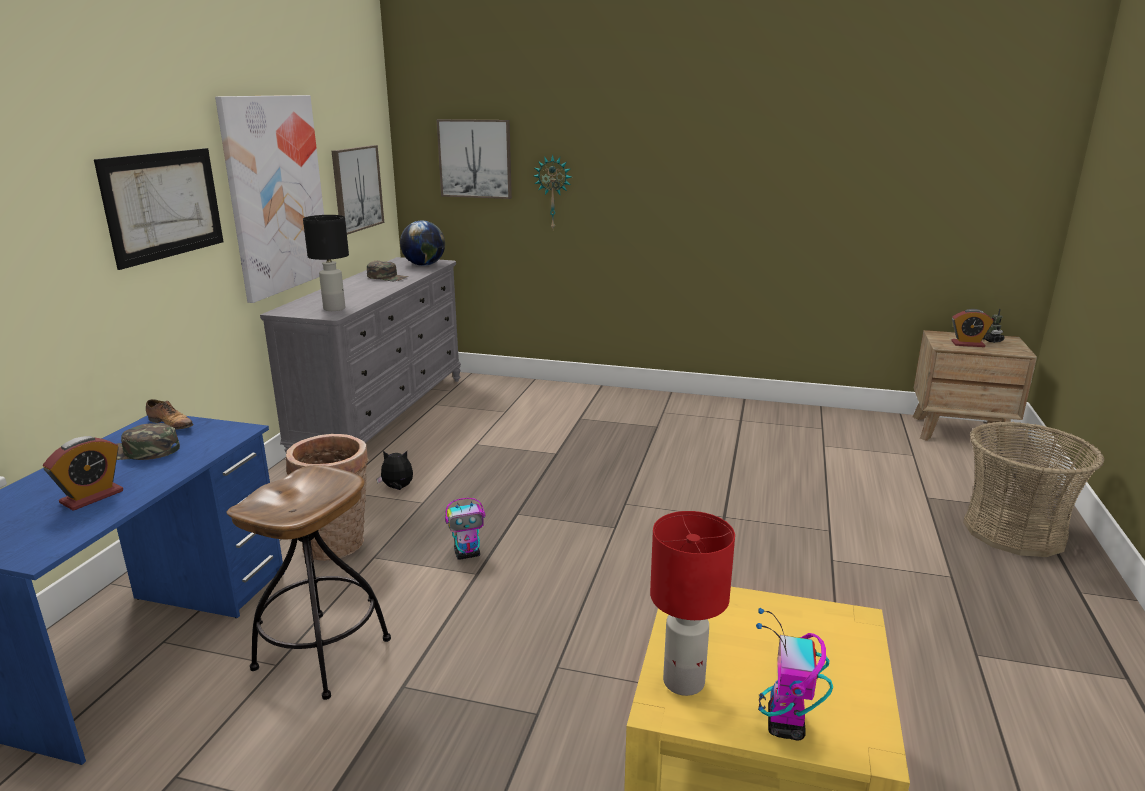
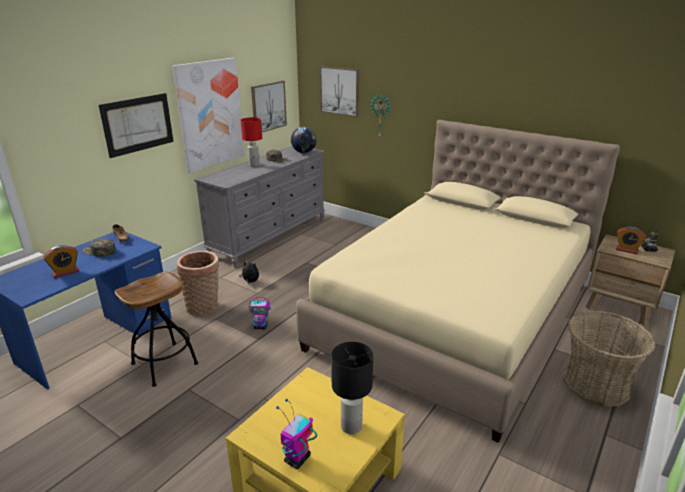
camera: 20 degrees right, 5 degrees up
black table lamp [303,215,349,311] -> black table lamp moved to [331,342,373,434]
red table lamp [650,511,735,696] -> red table lamp moved to [241,117,262,167]
none -> beige bed [296,120,620,443]

